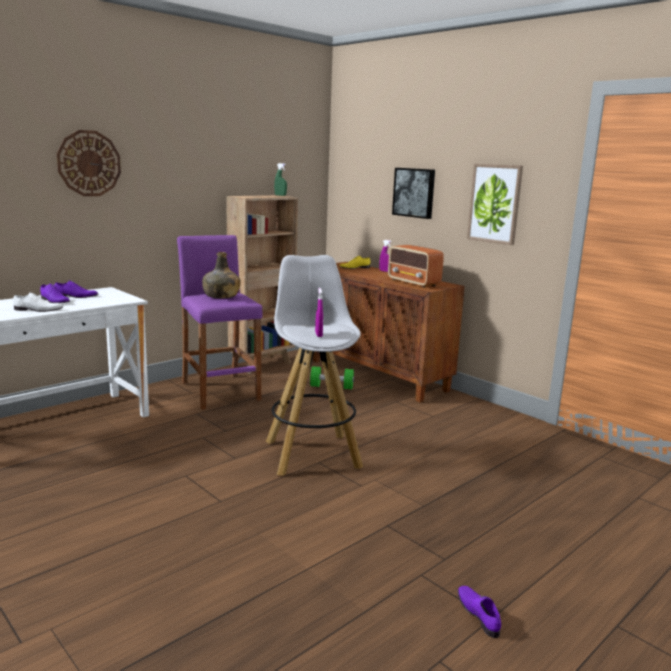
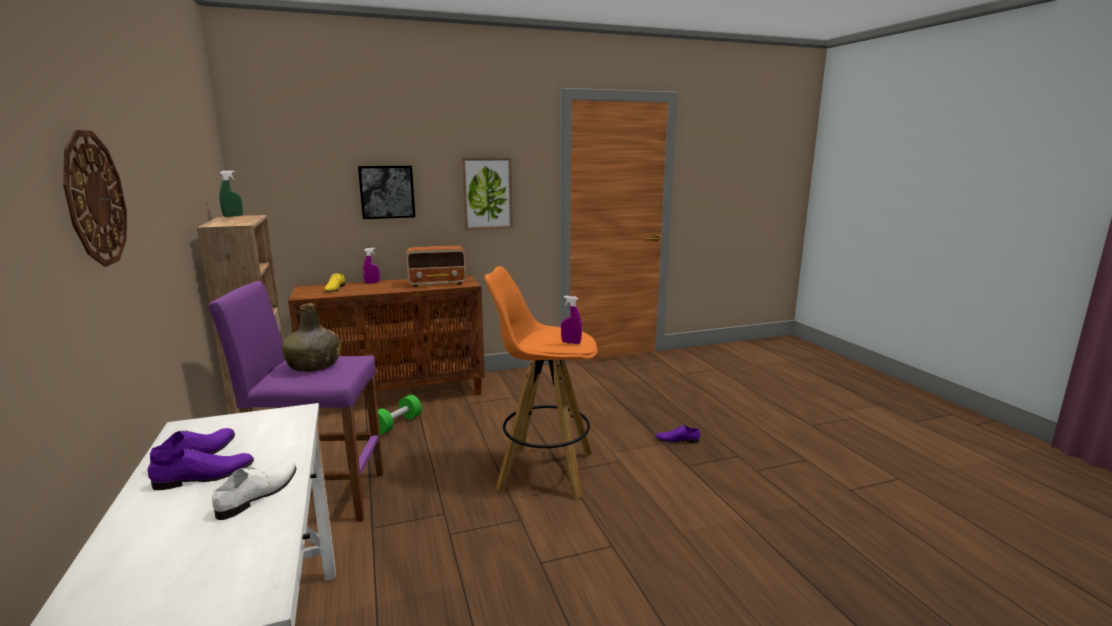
camera: 65 degrees left, 0 degrees up
white stool [266,255,363,476] -> orange stool [484,266,598,499]
purple shoe [458,586,501,638] -> purple shoe moved to [655,425,700,443]

